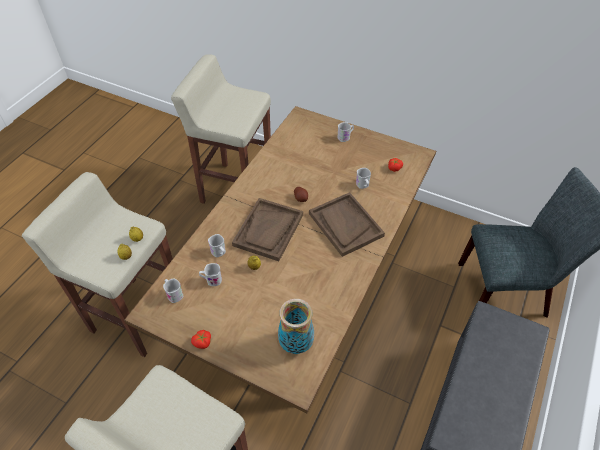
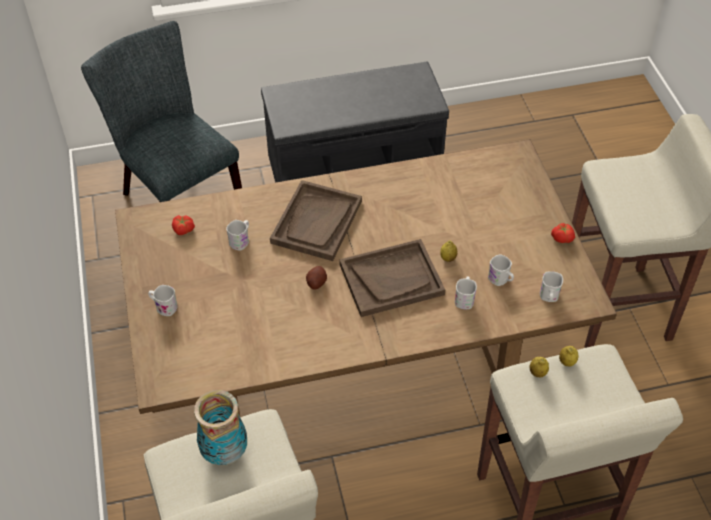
camera: 130 degrees left, 0 degrees up
vase [278,299,314,354] -> vase moved to [194,390,247,465]

